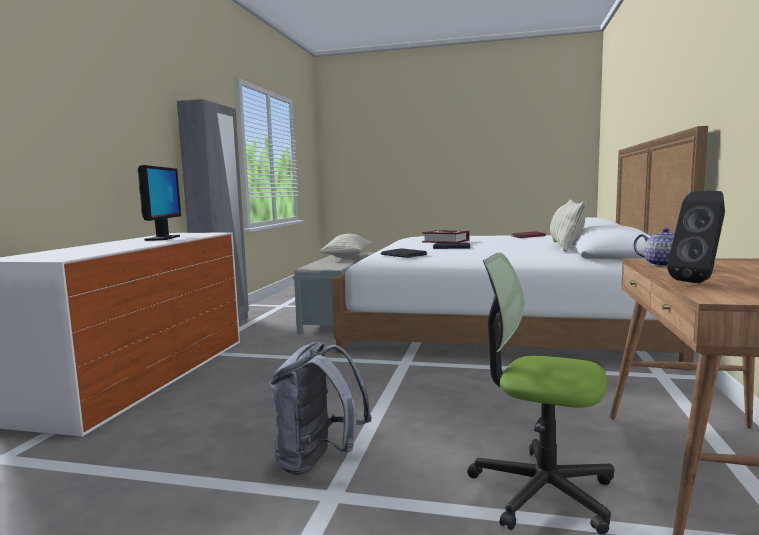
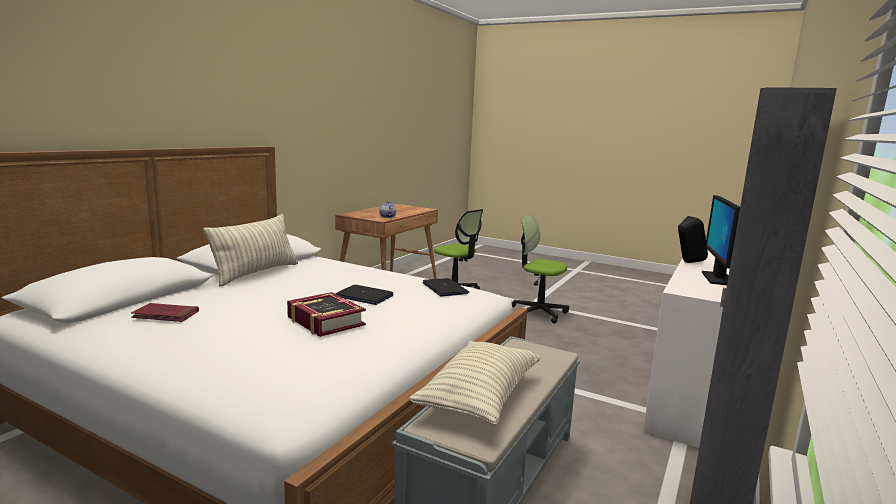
camera: 165 degrees left, 5 degrees up
grey backpack [270,342,372,475] -> office chair [512,215,569,324]
black speaker [667,191,725,283] -> black speaker moved to [678,216,708,263]

